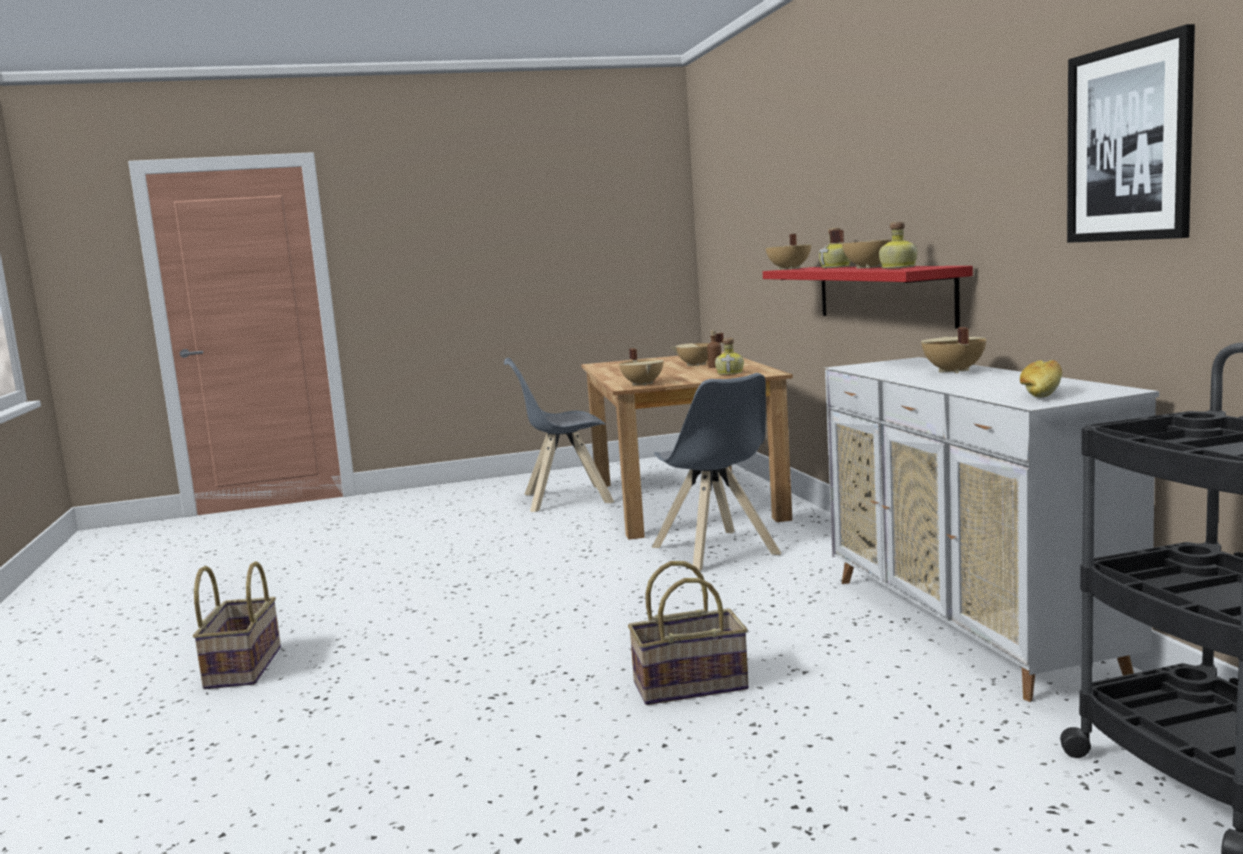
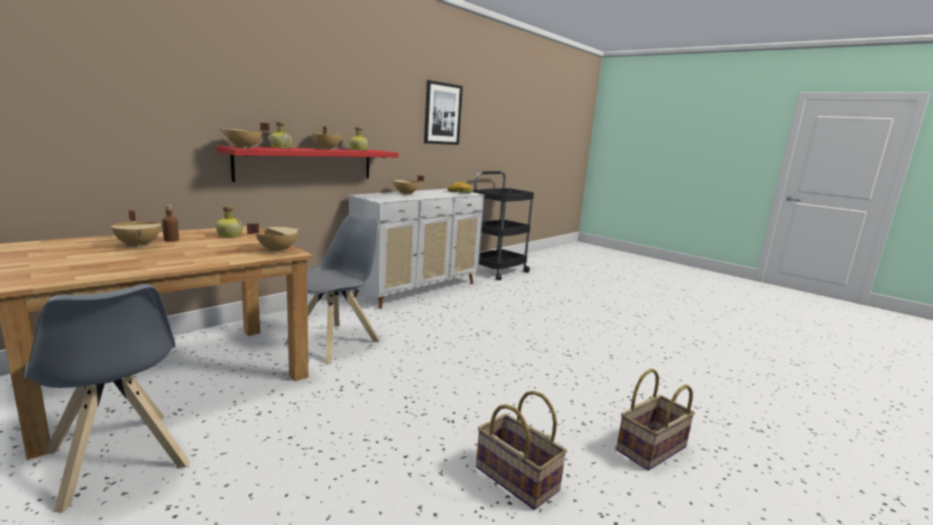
camera: 125 degrees left, 5 degrees up
basket [628,561,749,705] -> basket moved to [476,391,567,510]

